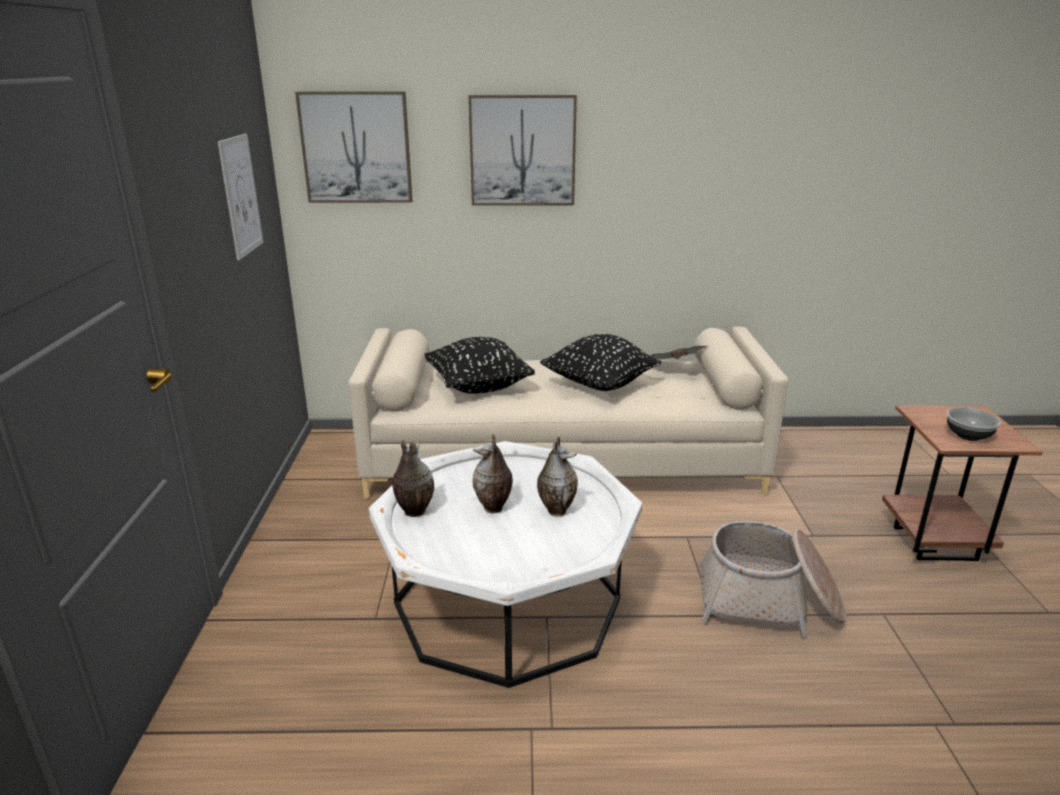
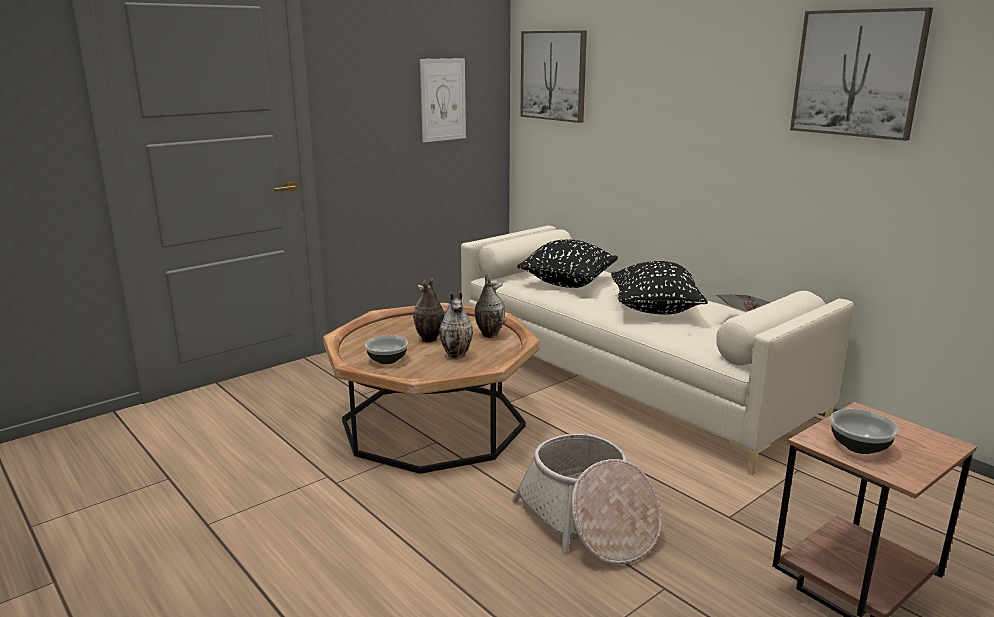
camera: 50 degrees right, 5 degrees down
white coffee table [369,441,642,688] -> brown coffee table [323,303,540,474]
vase [392,440,434,517] -> vase moved to [475,274,505,338]
picture [468,95,577,206] -> picture moved to [790,7,933,141]
none -> bowl [365,335,408,364]

